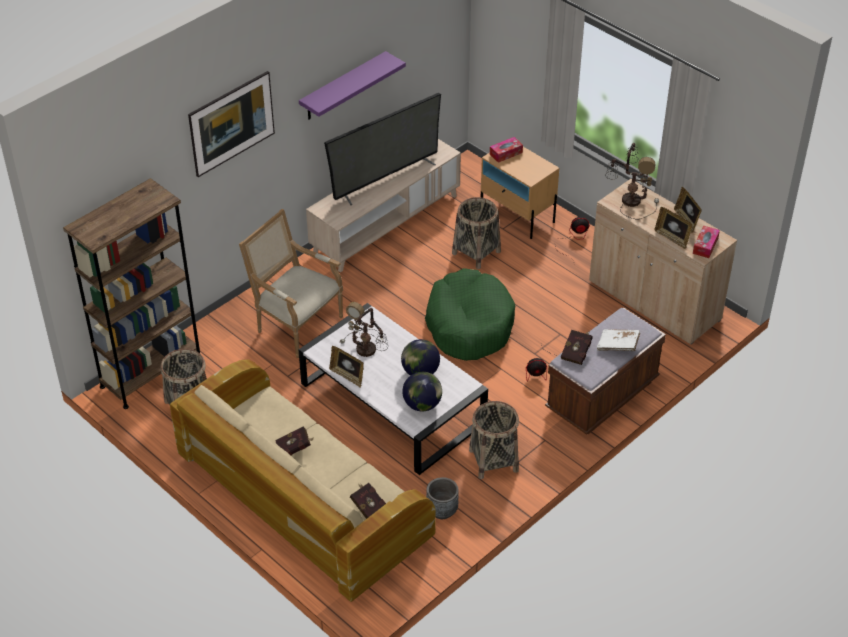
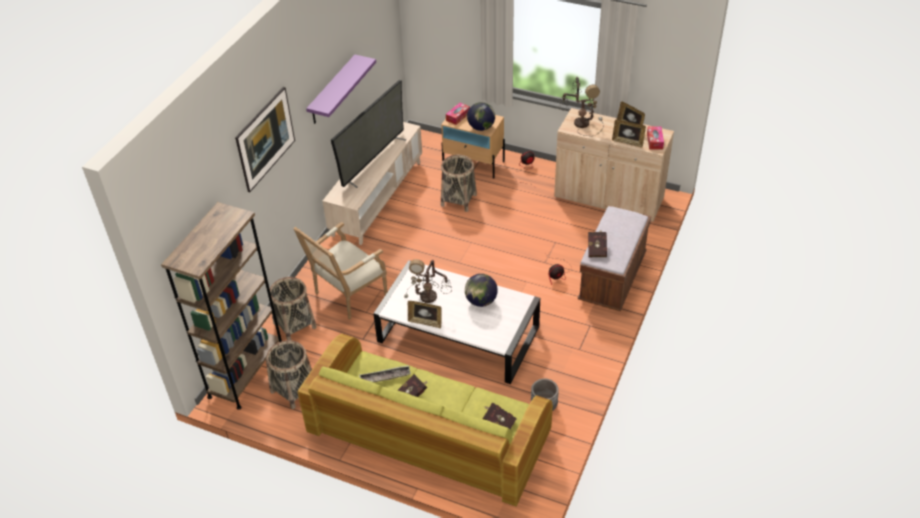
camera: 20 degrees left, 0 degrees up
beige sofa [170,359,436,602] -> green sofa [298,334,553,507]
armchair [239,209,343,358] -> armchair turned 60 degrees counterclockwise [294,222,387,320]
globe [402,372,442,412] -> globe moved to [467,102,495,131]
green dog bed [425,268,515,361] -> none
basket [469,401,519,479] -> basket moved to [270,277,317,340]
white book [597,329,640,351] -> none
none -> tray [359,365,411,382]

